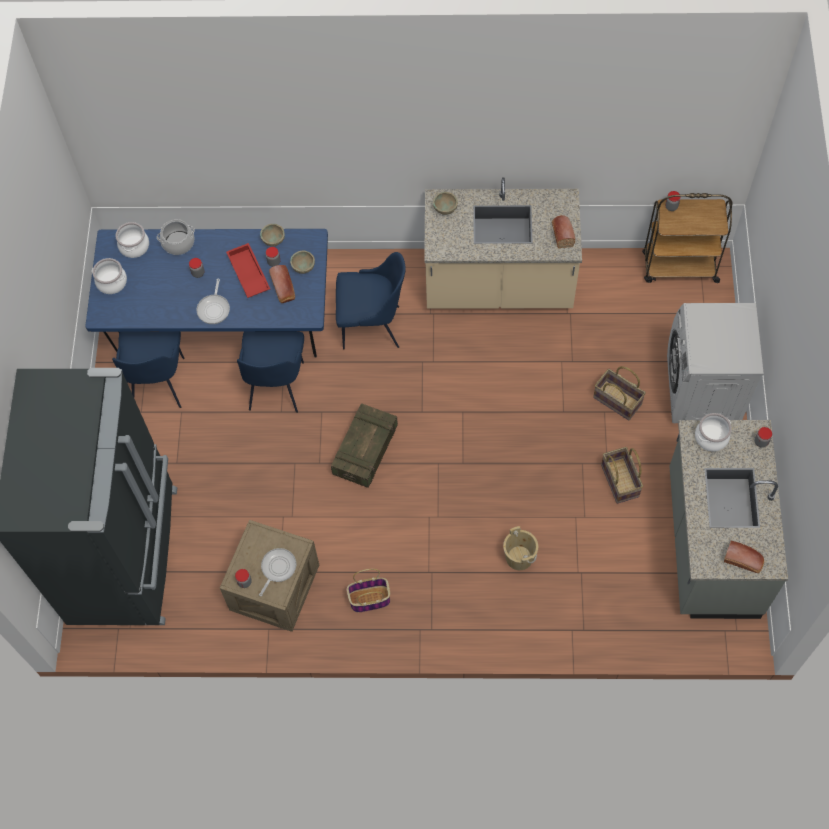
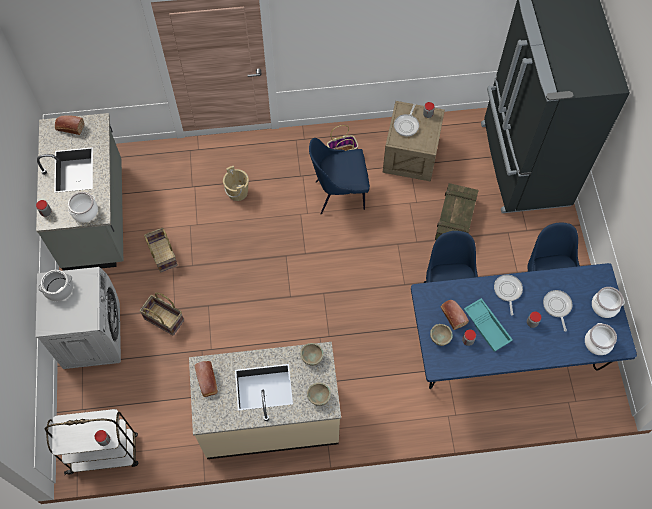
camera: 170 degrees right, 0 degrees up
cooking pot [157,219,195,255] -> cooking pot moved to [38,270,73,301]
red tray [226,243,270,298] -> turquoise tray [464,298,513,352]
beige bowl [260,224,285,246] -> beige bowl moved to [300,343,324,366]
crate [331,403,398,488] -> crate moved to [435,183,478,240]
blue chair [336,252,406,349] -> blue chair moved to [309,138,370,214]
brown cart [642,193,732,283] -> white cart [45,409,138,475]
none -> frying pan [543,290,573,332]

